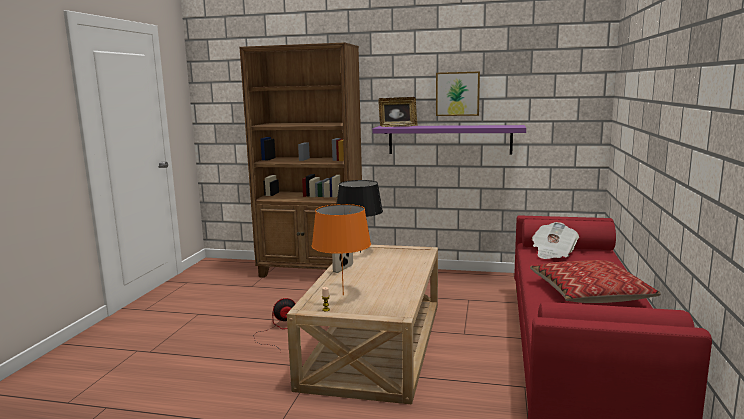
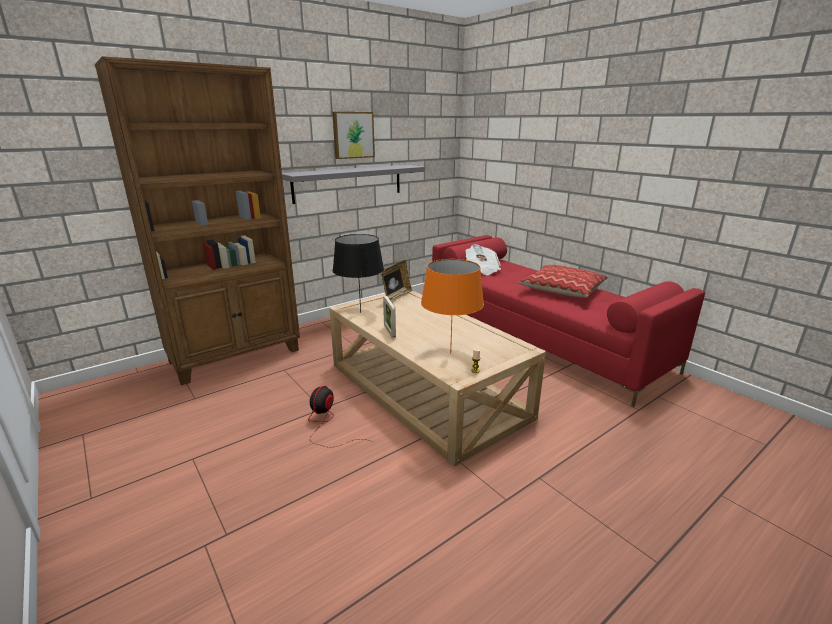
camera: 50 degrees left, 10 degrees up
purple shelf [372,125,526,155] -> grey shelf [282,165,425,204]
picture frame [379,97,418,127] -> picture frame moved to [381,260,413,302]

